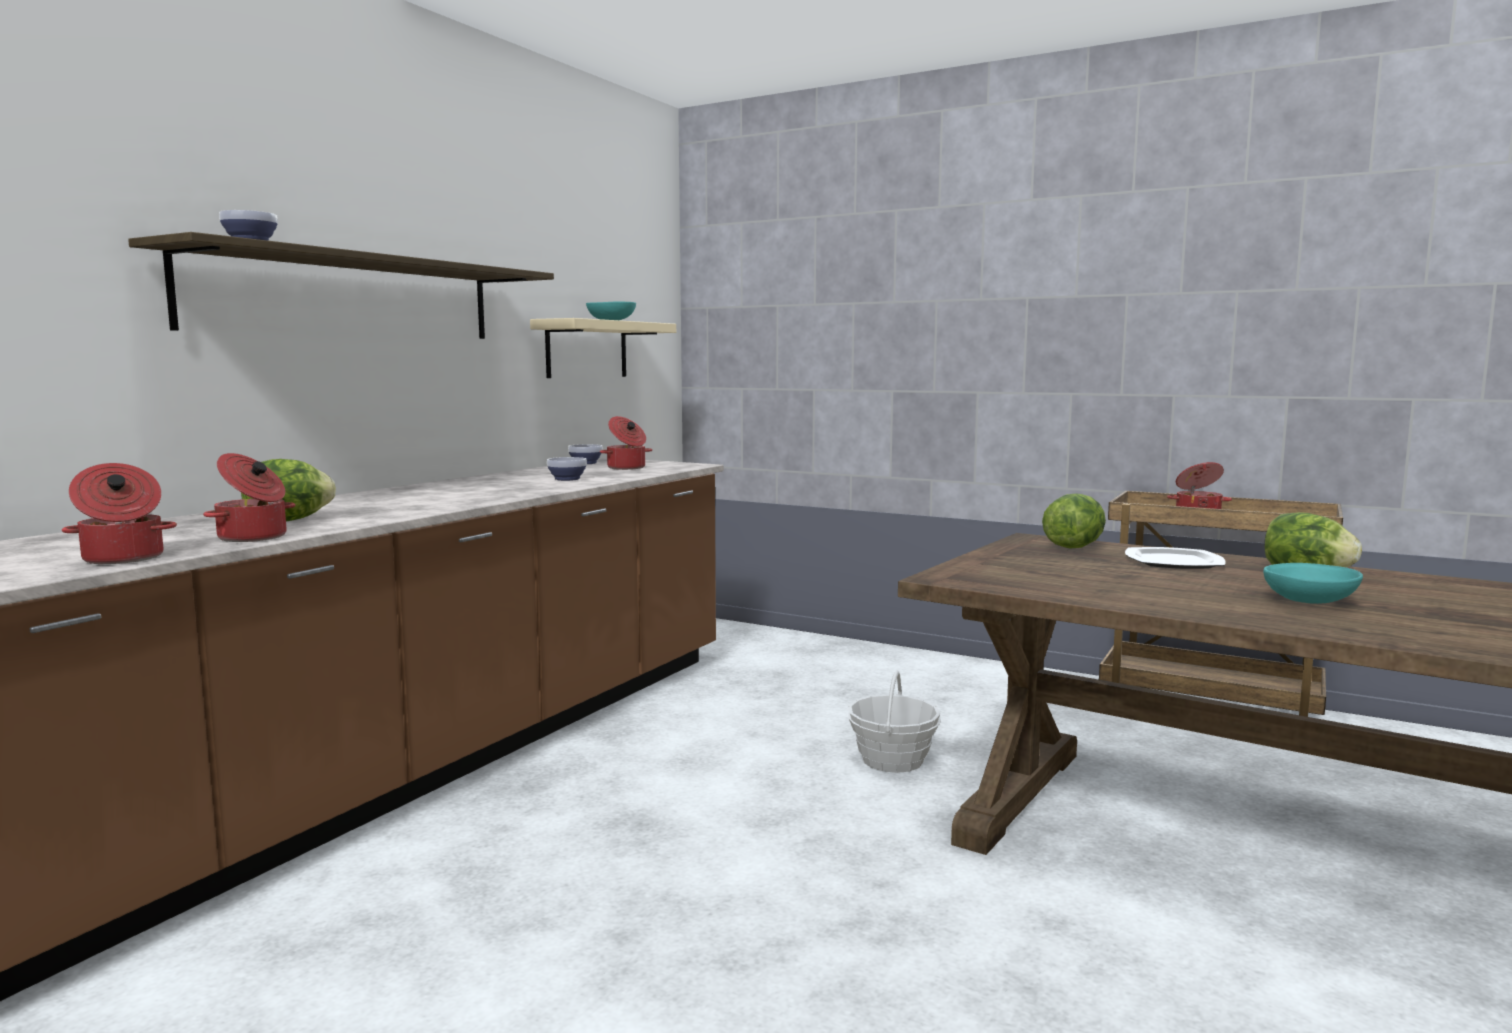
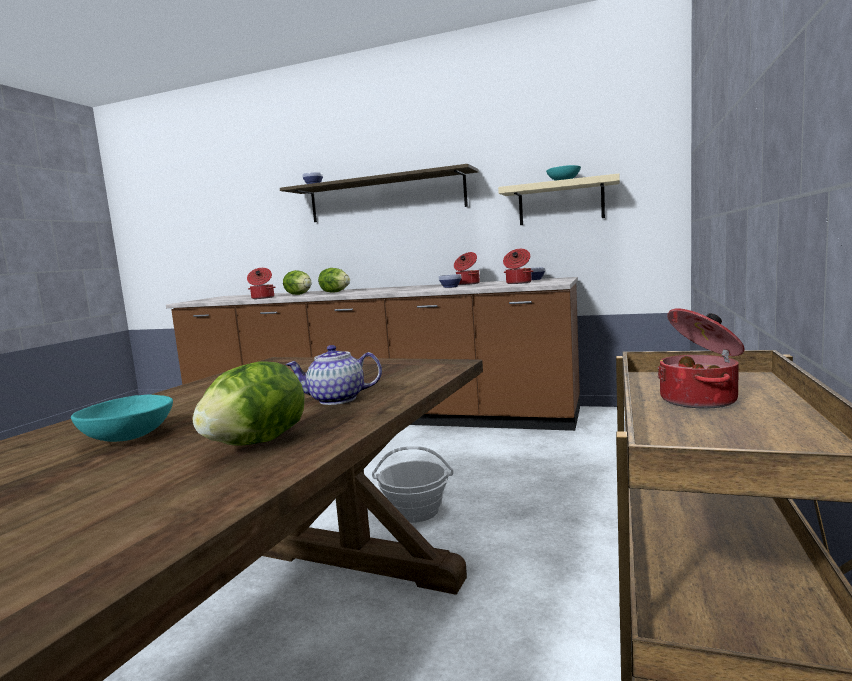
camera: 80 degrees right, 0 degrees up
cooking pot [62,463,177,564] -> cooking pot moved to [454,252,480,285]
lettuce [1042,494,1106,548] -> lettuce moved to [318,268,350,293]
plate [1125,547,1226,569] -> teapot [285,345,382,405]

